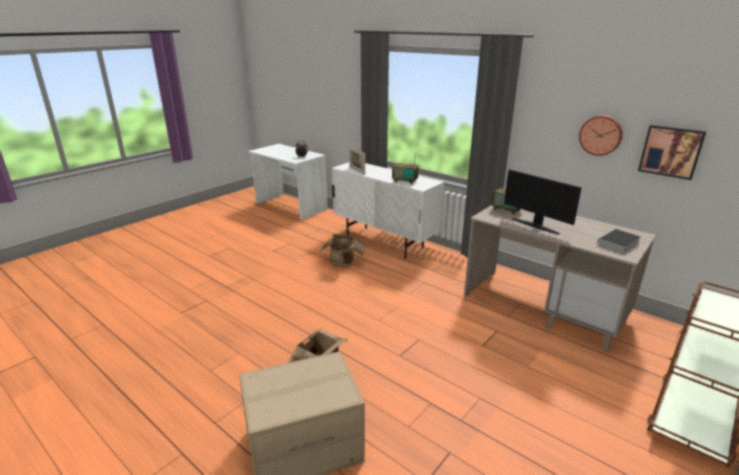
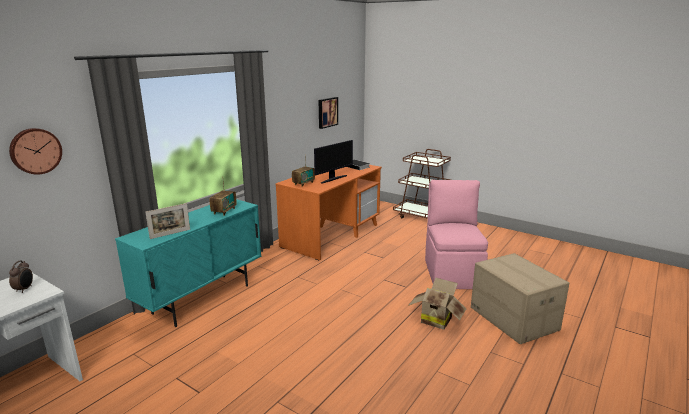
camera: 95 degrees left, 5 degrees down
cardboard box [319,234,365,266] -> none
white cabinet [332,162,444,259] -> turquoise cabinet [115,199,261,327]
beige desk [464,205,656,352] -> orange desk [275,165,382,260]
wall clock [579,115,623,156] -> wall clock moved to [9,128,62,175]
none -> pink chair [425,180,488,289]

